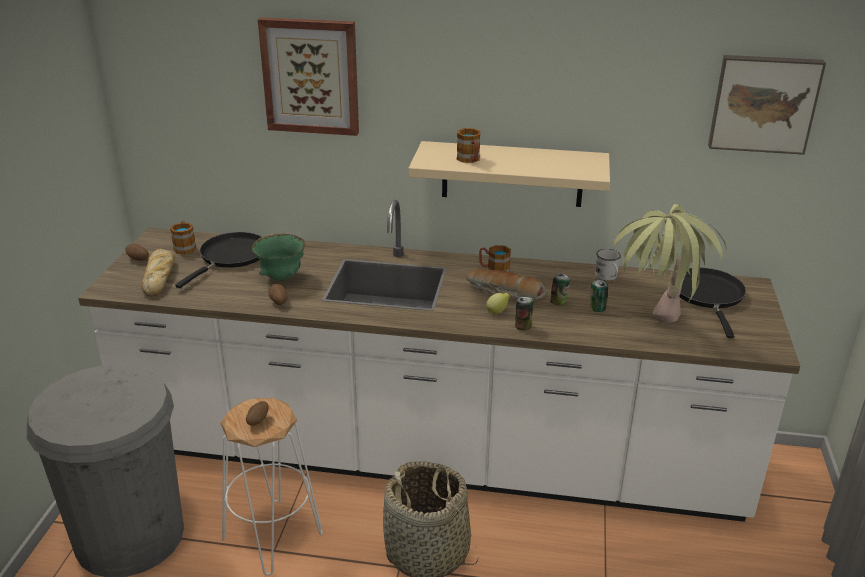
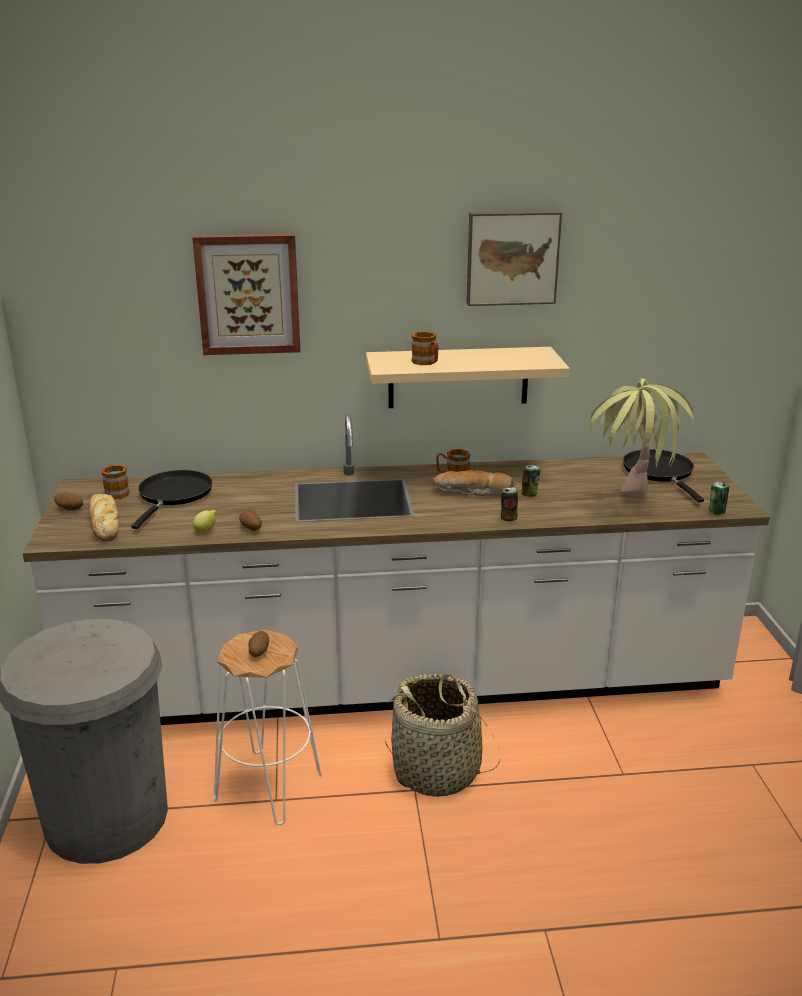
camera: 15 degrees left, 5 degrees down
green bowl [252,233,305,280] -> none
lemon [486,293,510,314] -> lemon moved to [193,510,217,533]
can [590,280,608,312] -> can moved to [709,481,729,515]
white mug [595,249,621,281] -> none
picture [708,55,826,155] -> picture moved to [467,211,562,306]

